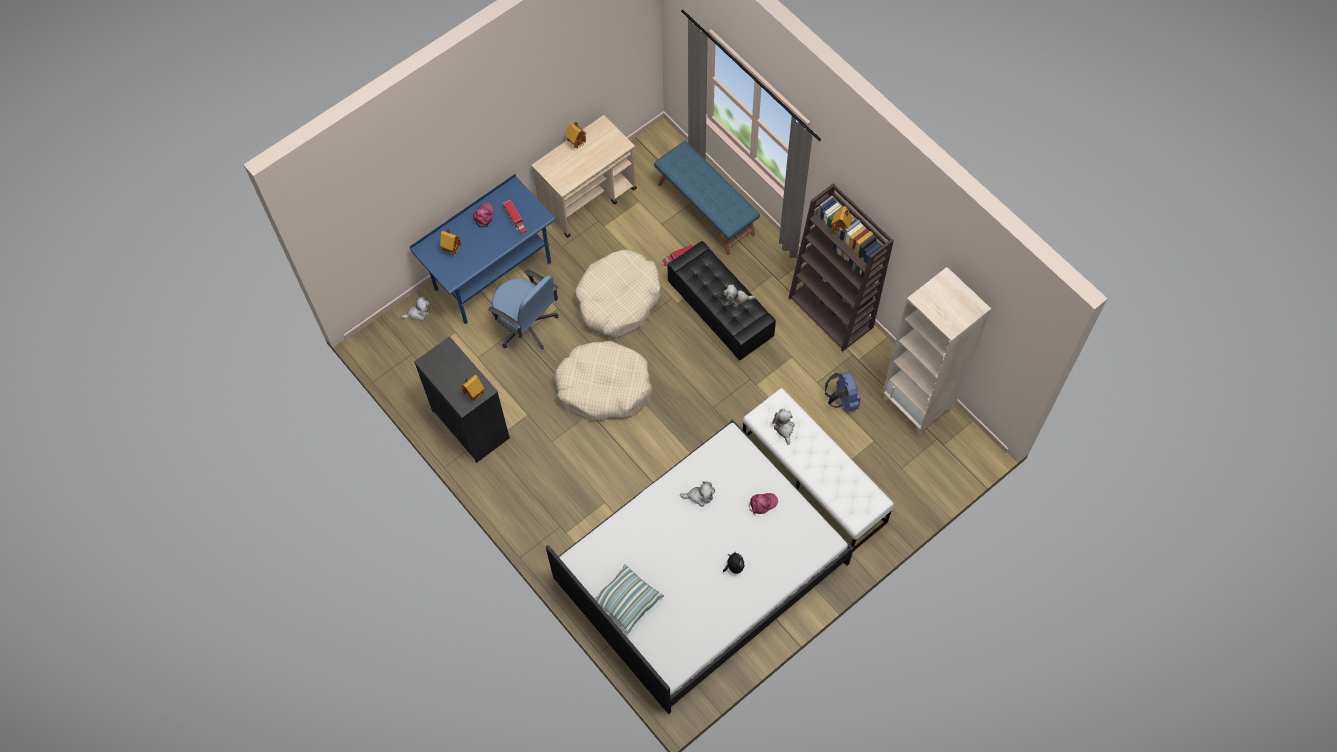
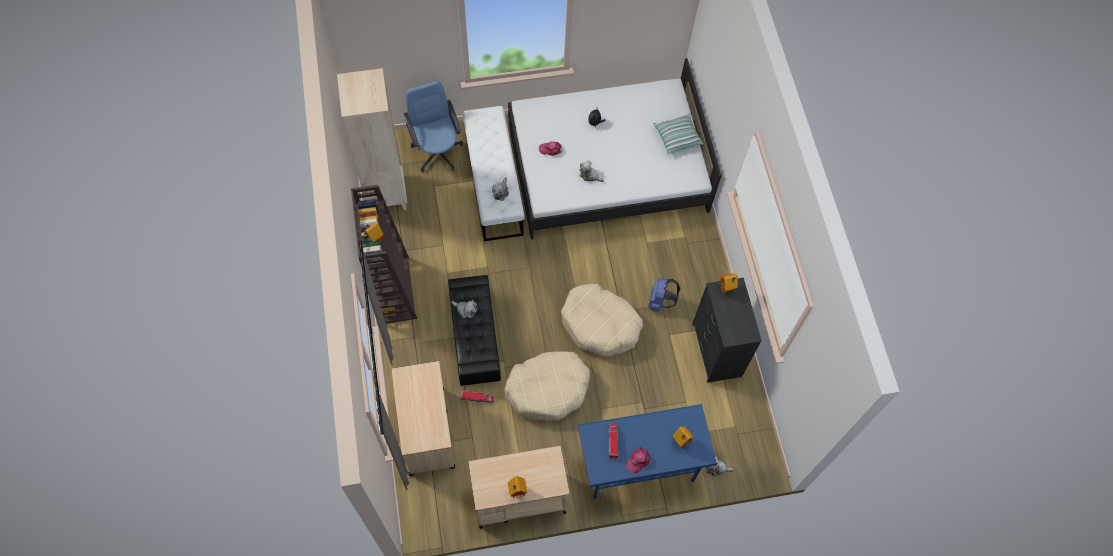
camera: 155 degrees left, 0 degrees up
blue office chair [488,270,558,350] -> blue office chair moved to [404,81,463,172]
blue bench [654,141,760,255] -> beige cart [392,361,455,476]
blue backpack [825,372,861,412] -> blue backpack moved to [648,278,680,312]

